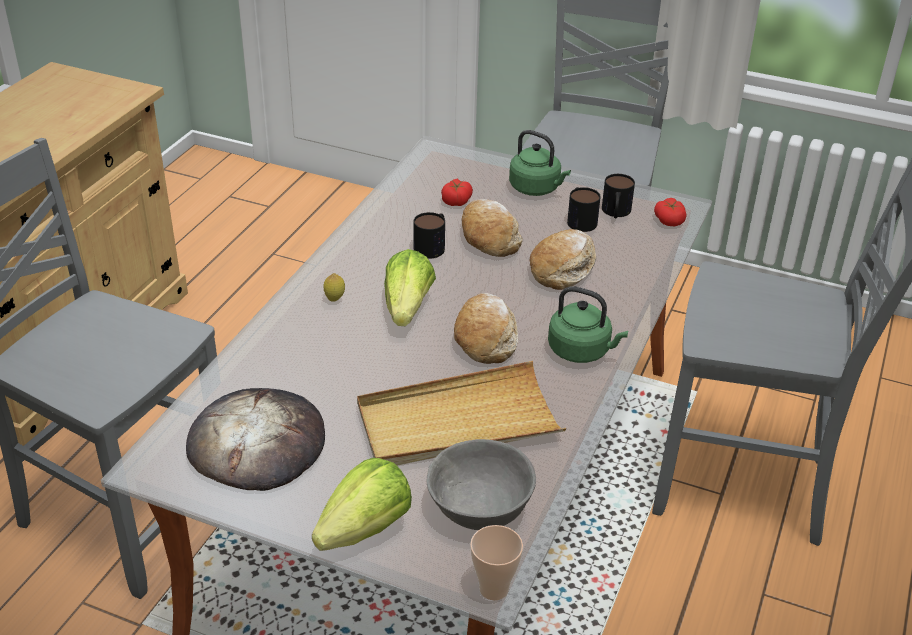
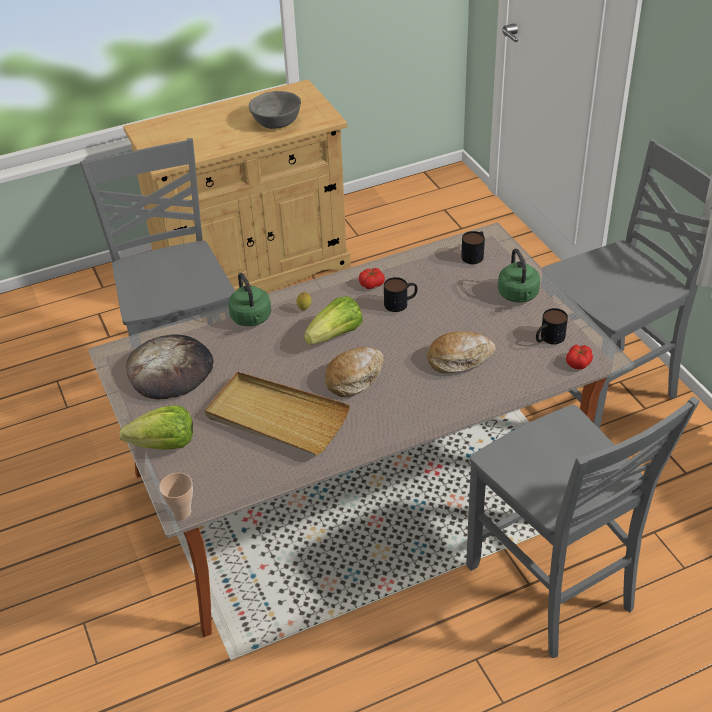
camera: 45 degrees right, 5 degrees up
grey bowl [427,439,536,530] -> grey bowl moved to [249,91,301,129]
tomato [441,179,473,206] -> tomato moved to [359,268,385,289]
bread [461,199,523,257] -> none
green kettle [548,286,628,363] -> green kettle moved to [228,273,271,326]
mug [567,187,601,232] -> mug moved to [461,231,485,264]

